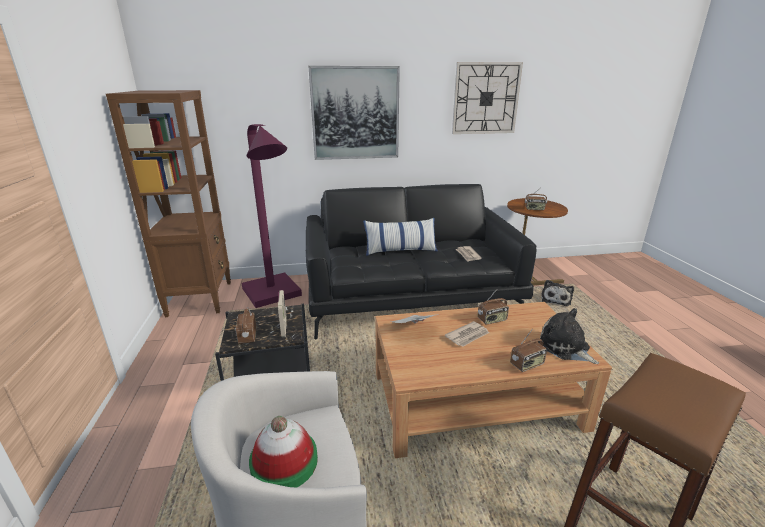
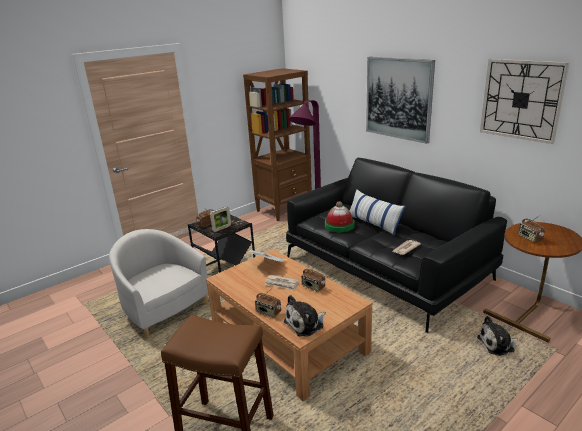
camera: 60 degrees right, 0 degrees up
hat [249,416,318,487] -> hat moved to [325,201,354,233]
plush toy [538,308,599,364] -> plush toy turned 150 degrees counterclockwise [284,295,326,337]

